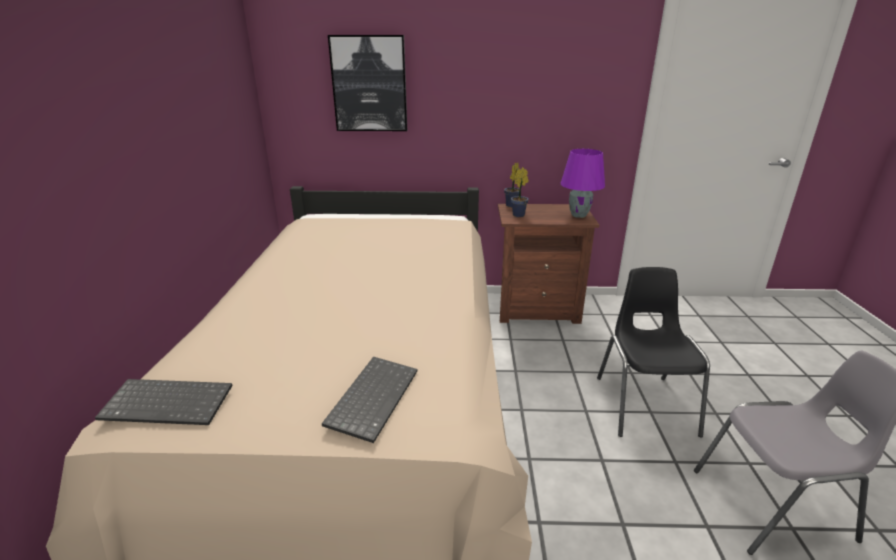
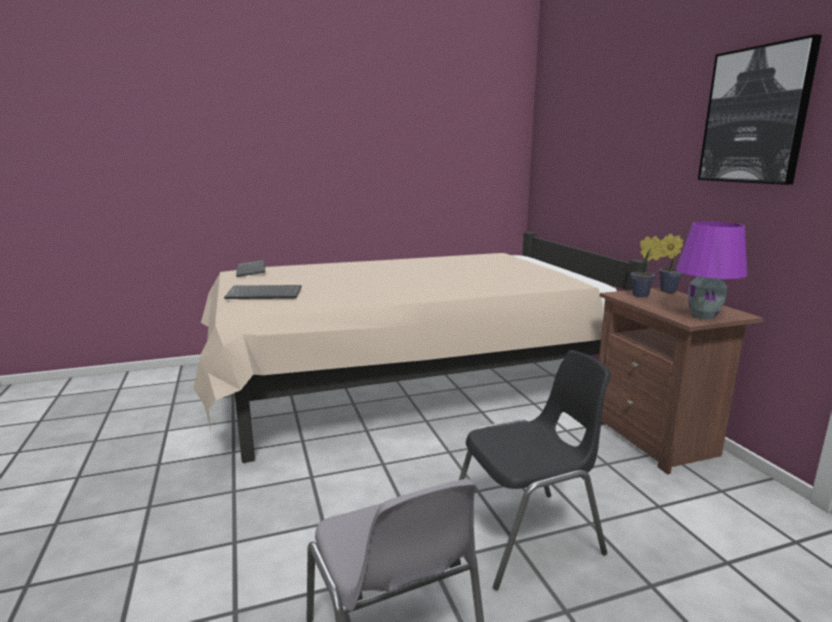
camera: 70 degrees right, 10 degrees down
picture [328,35,407,131] -> picture moved to [698,34,822,185]

